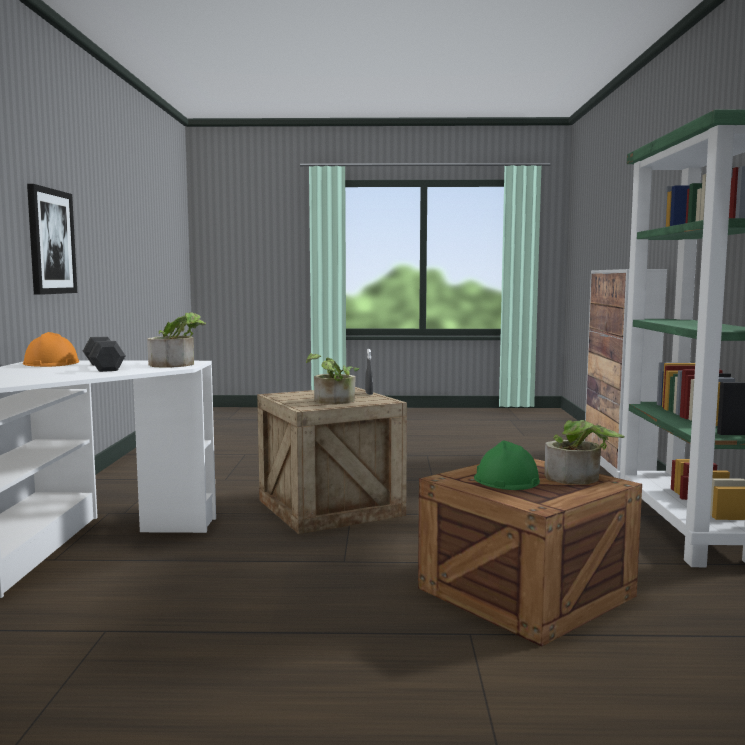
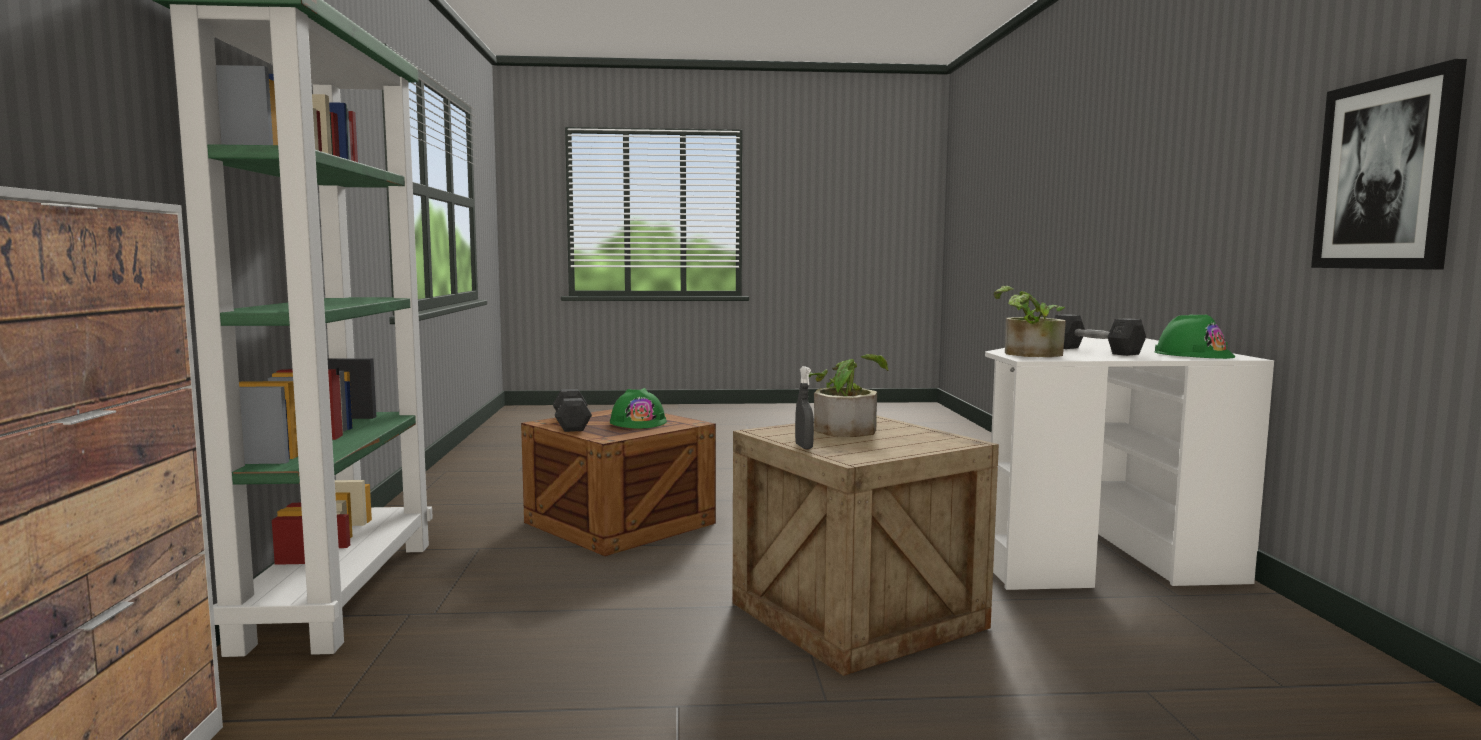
camera: 175 degrees right, 0 degrees up
orange hard hat [23,332,79,367] -> green hard hat [1155,314,1235,359]
potted plant [544,420,625,485] -> grey dumbbell [553,389,592,432]

